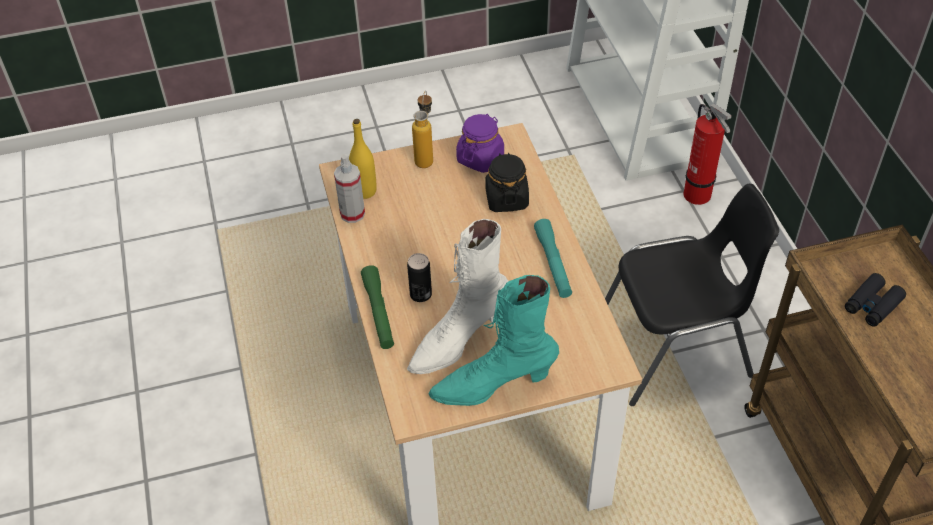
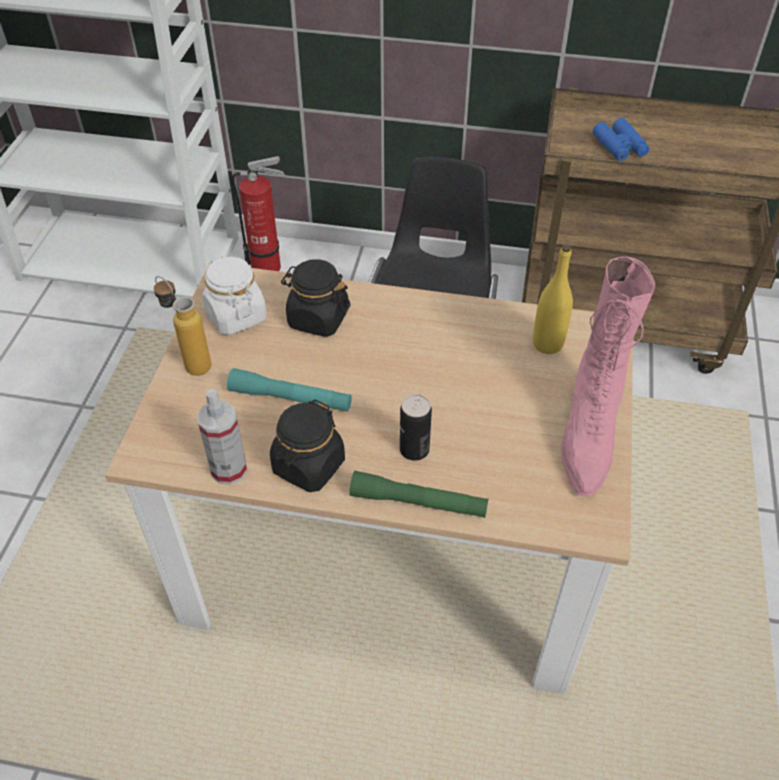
camera: 65 degrees left, 0 degrees up
yellow bottle [349,119,377,199] -> yellow bottle moved to [533,244,573,354]
white boot [407,219,508,374] -> none
turquoise boot [428,275,559,406] -> pink boot [561,257,655,496]
purple jar [456,114,504,173] -> white jar [202,256,267,335]
turquoise flashlight [534,219,572,298] -> turquoise flashlight moved to [227,368,352,412]
black binoculars [845,273,906,327] -> blue binoculars [593,118,649,161]
none -> black jar [270,399,345,492]

